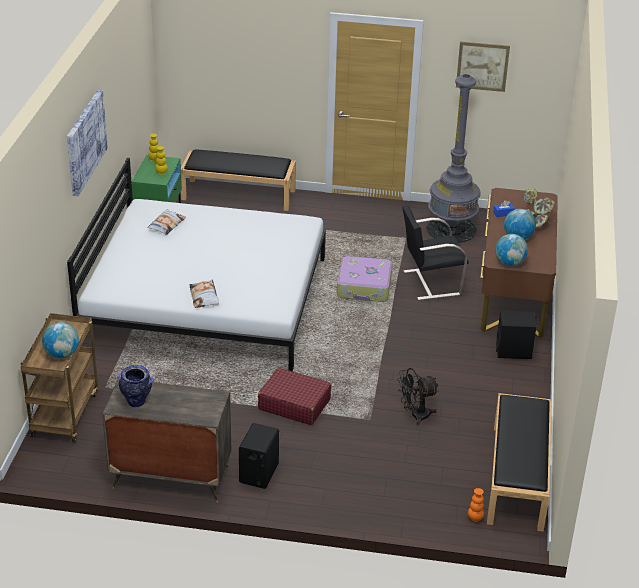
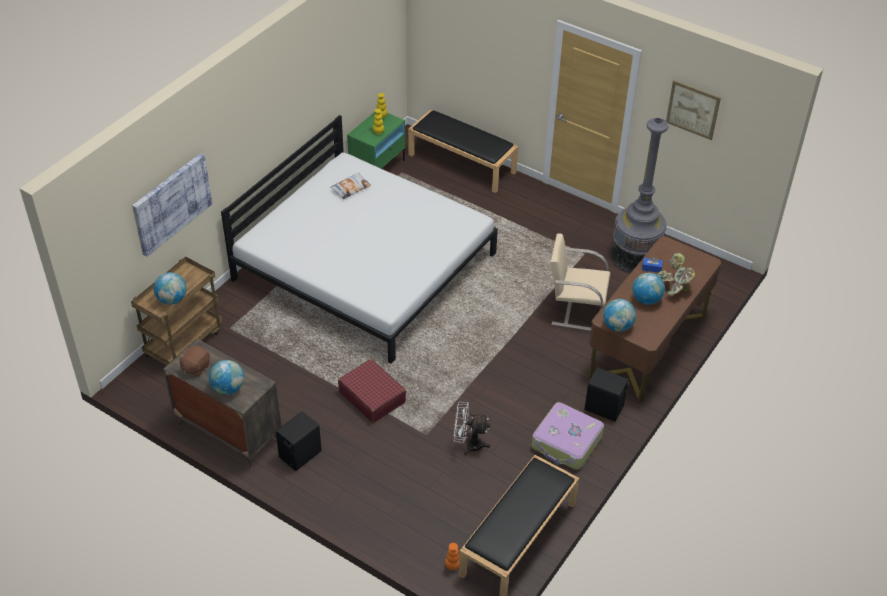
camera: 25 degrees right, 10 degrees up
picture [67,90,108,196] -> picture moved to [132,153,212,257]
vase [117,365,154,407] -> brown plush toy [178,346,210,377]
pillow [189,280,219,308] -> none
suitcase [337,256,392,302] -> suitcase moved to [532,402,604,470]
black fan [397,368,439,425] -> white fan [454,402,490,455]
black chair [402,205,469,300] -> beige chair [551,233,610,331]
none -> globe [209,360,244,395]

